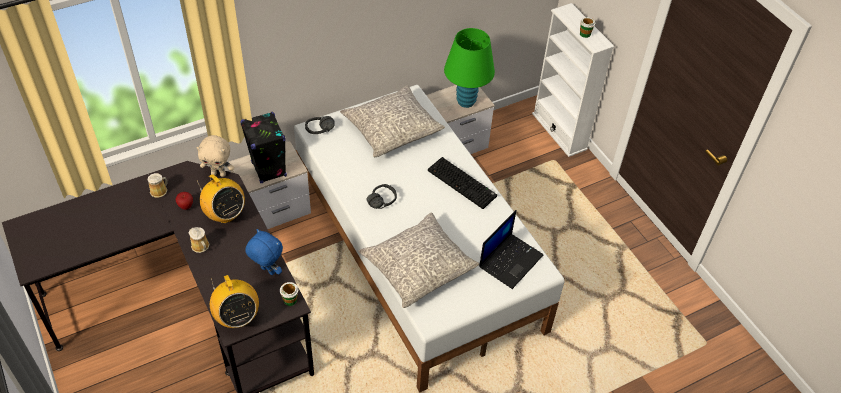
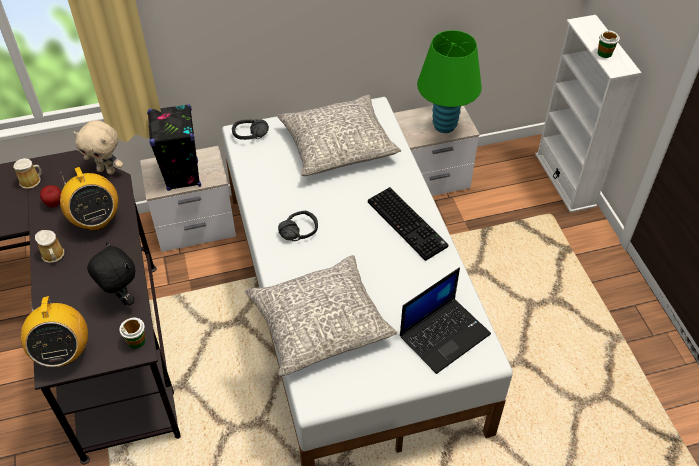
camera: 15 degrees right, 0 degrees up
blue plush toy [245,229,283,275] -> black plush toy [87,242,135,306]

